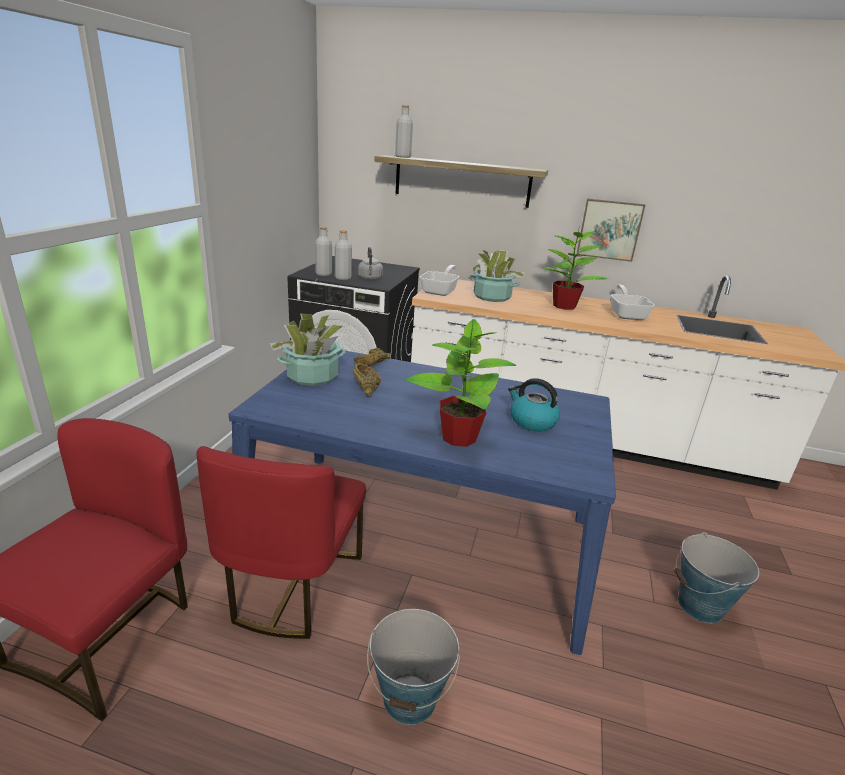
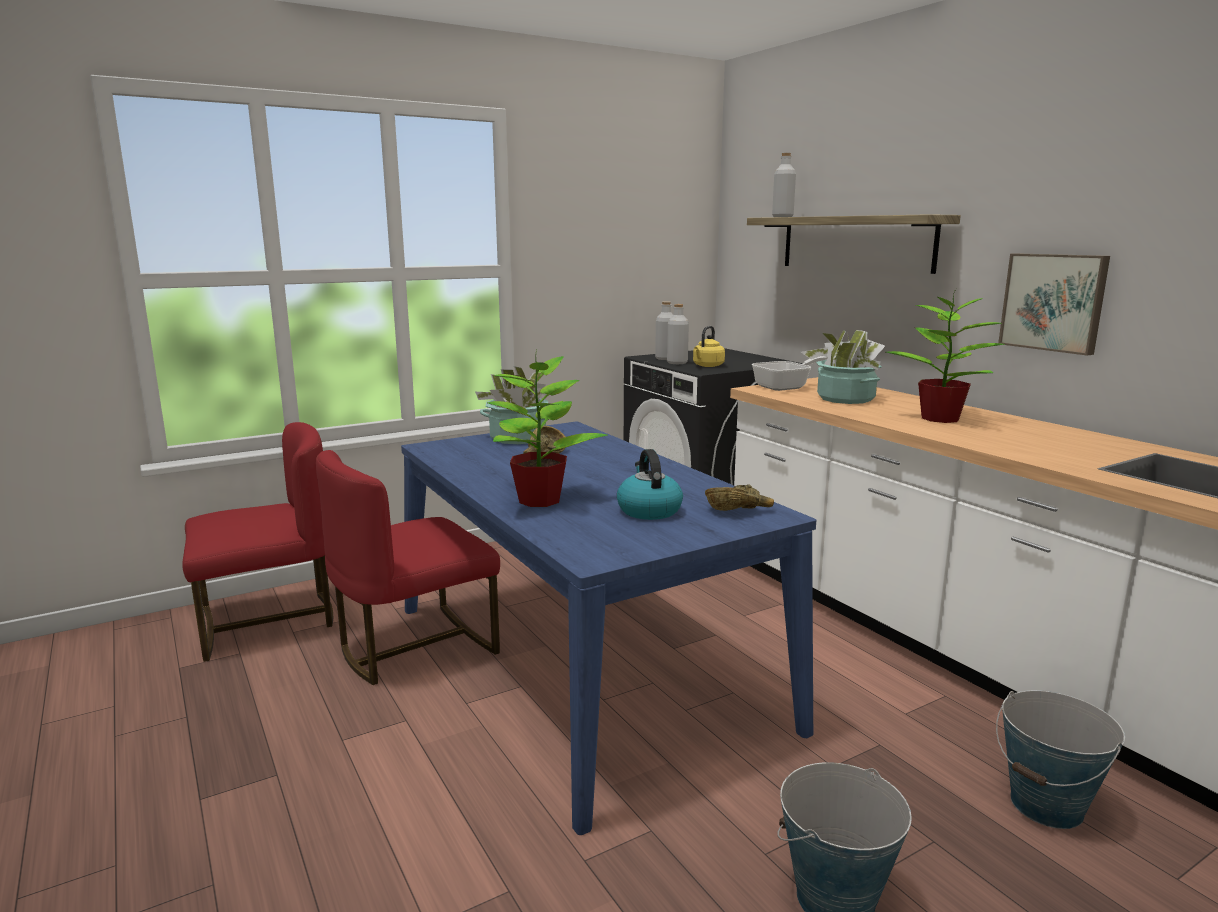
camera: 45 degrees right, 10 degrees down
brown bowl [354,348,391,367] -> brown bowl moved to [705,485,774,511]
grey kettle [358,247,383,280] -> yellow kettle [693,326,725,367]
bucket [367,609,460,725] -> bucket moved to [996,690,1125,829]
frying pan [611,285,655,320] -> none

